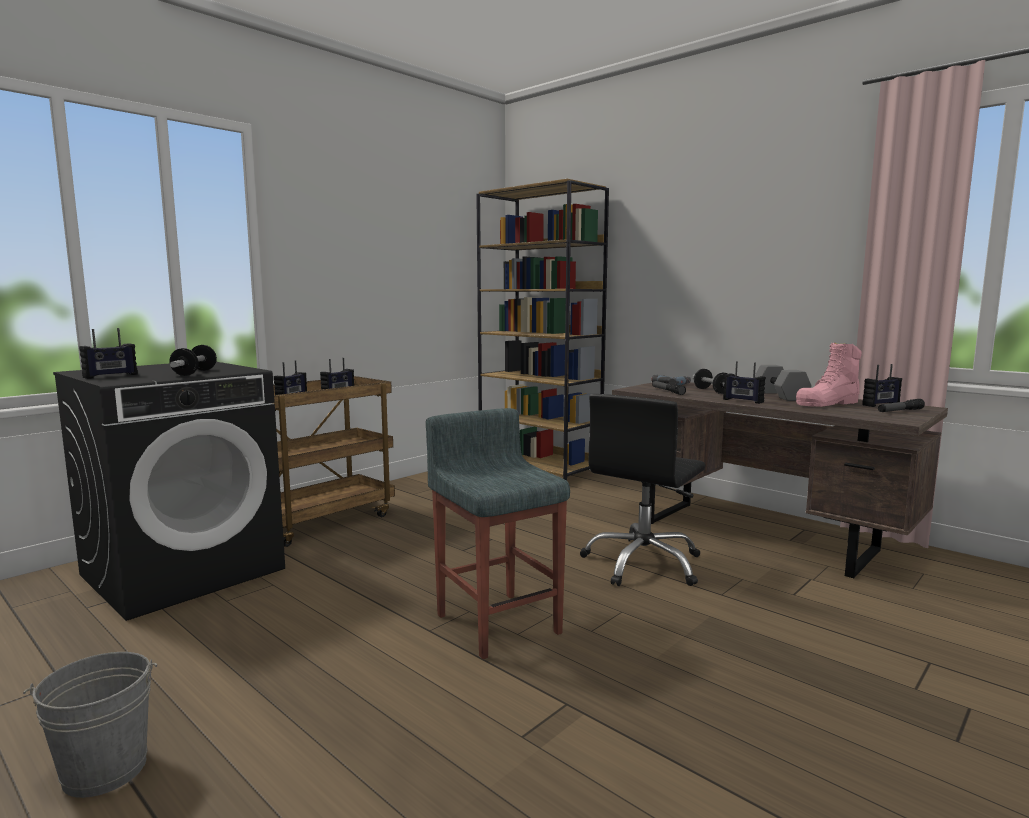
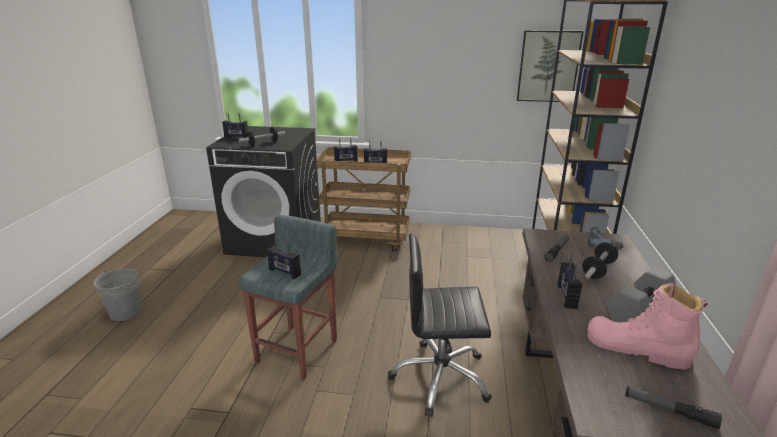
camera: 55 degrees right, 15 degrees up
radio [862,364,902,407] -> radio moved to [267,239,301,279]
none -> picture [517,30,584,102]

